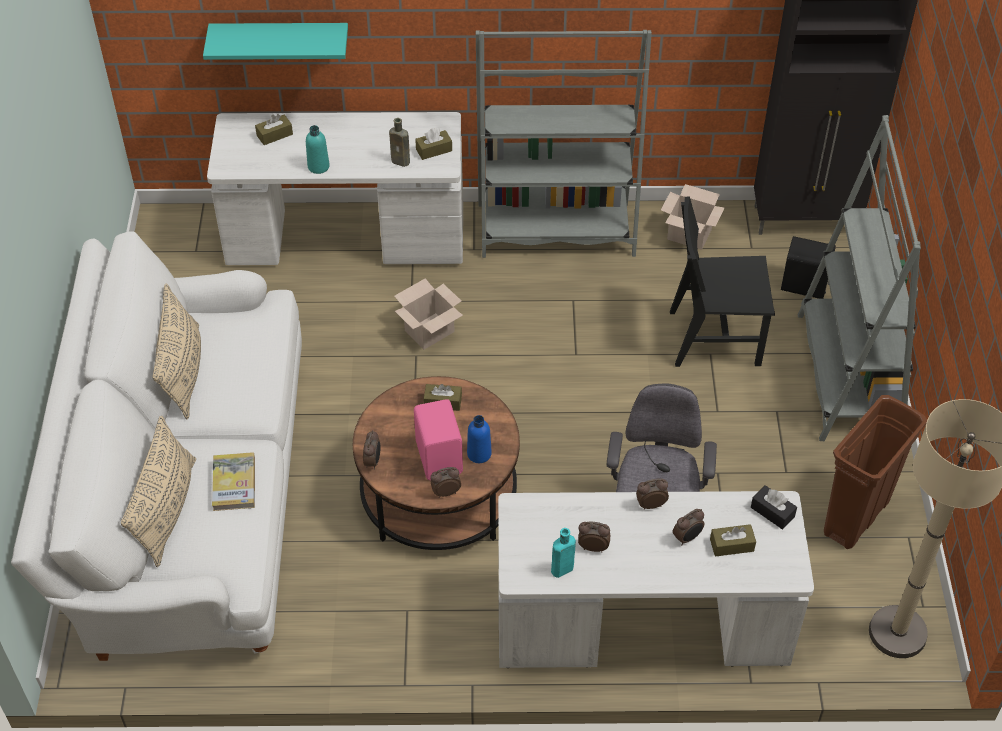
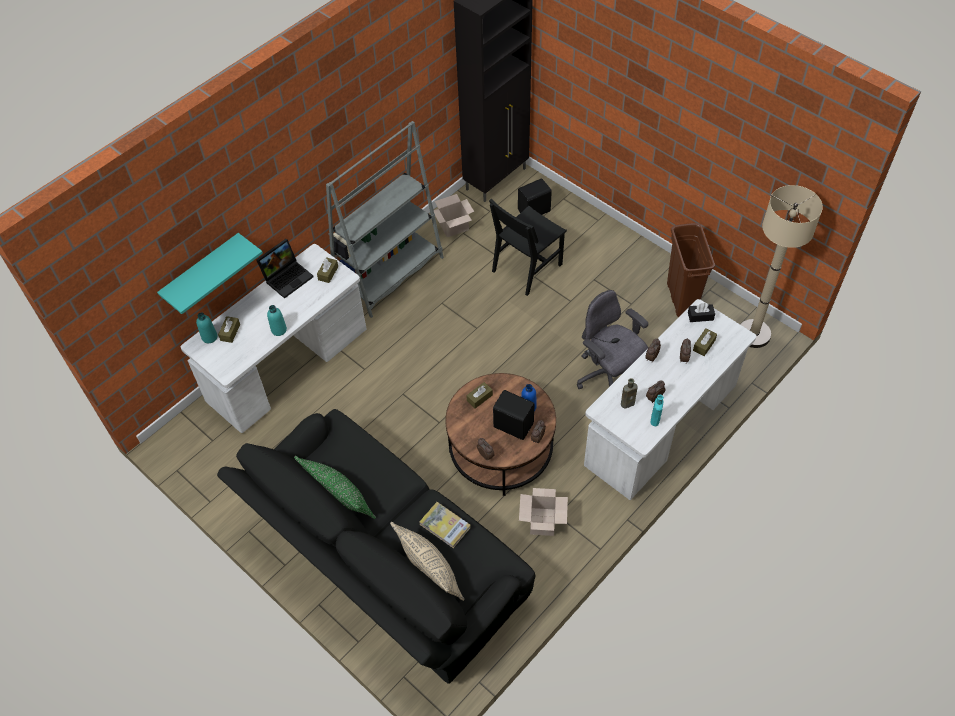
camera: 45 degrees left, 5 degrees up
white sofa [11,231,302,661] -> black sofa [217,409,535,684]
beige pillow [152,283,201,419] -> green pillow [294,456,376,519]
brown bottle [389,118,410,167] -> brown bottle moved to [621,378,638,409]
cardboard box [394,279,463,350] -> cardboard box moved to [519,488,568,536]
pink speaker [414,399,463,480] -> black speaker [493,390,535,440]
grey bookcase [798,115,921,441] -> none
none -> turquoise bottle [196,312,217,343]
none -> laptop [256,239,313,299]

